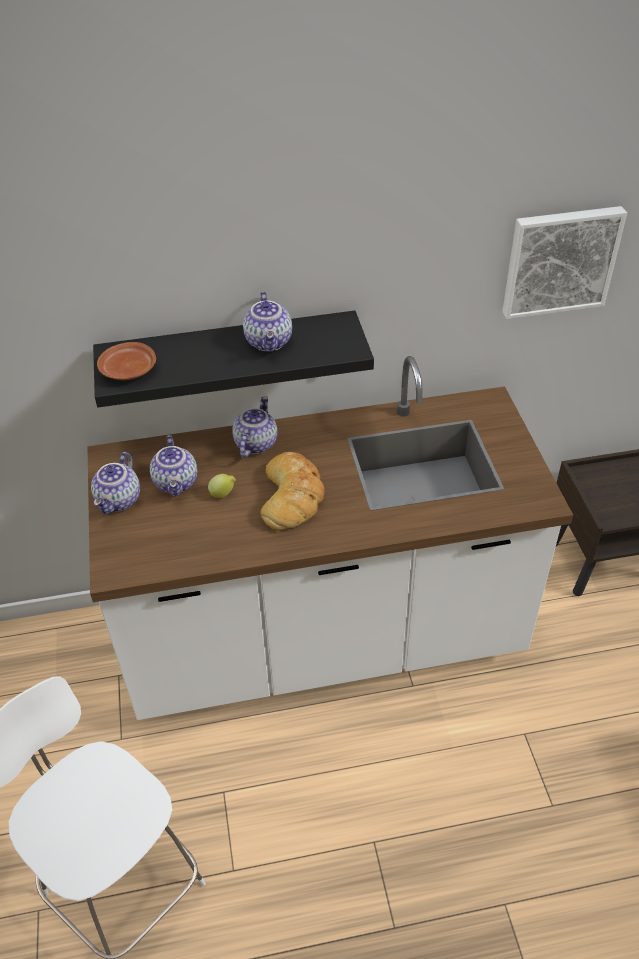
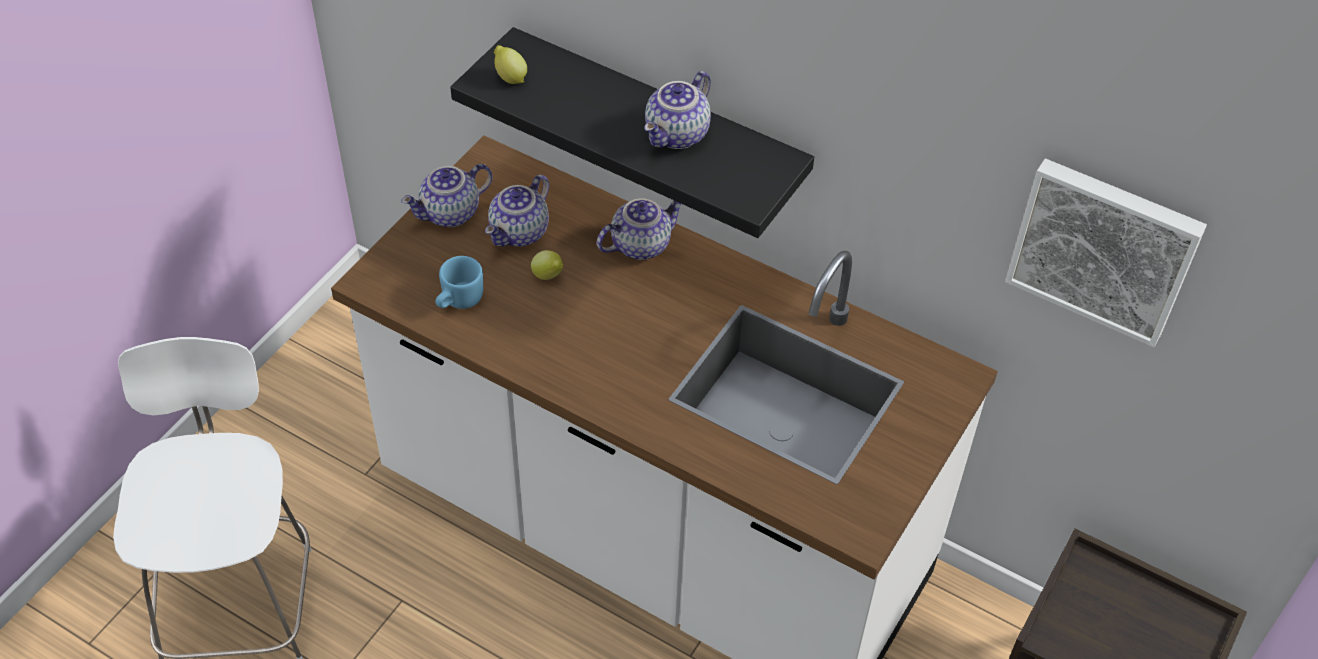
camera: 40 degrees right, 5 degrees up
brown plate [97,342,156,380] -> lemon [494,45,527,84]
bread [260,452,324,531] -> none
none -> blue mug [435,256,483,309]

